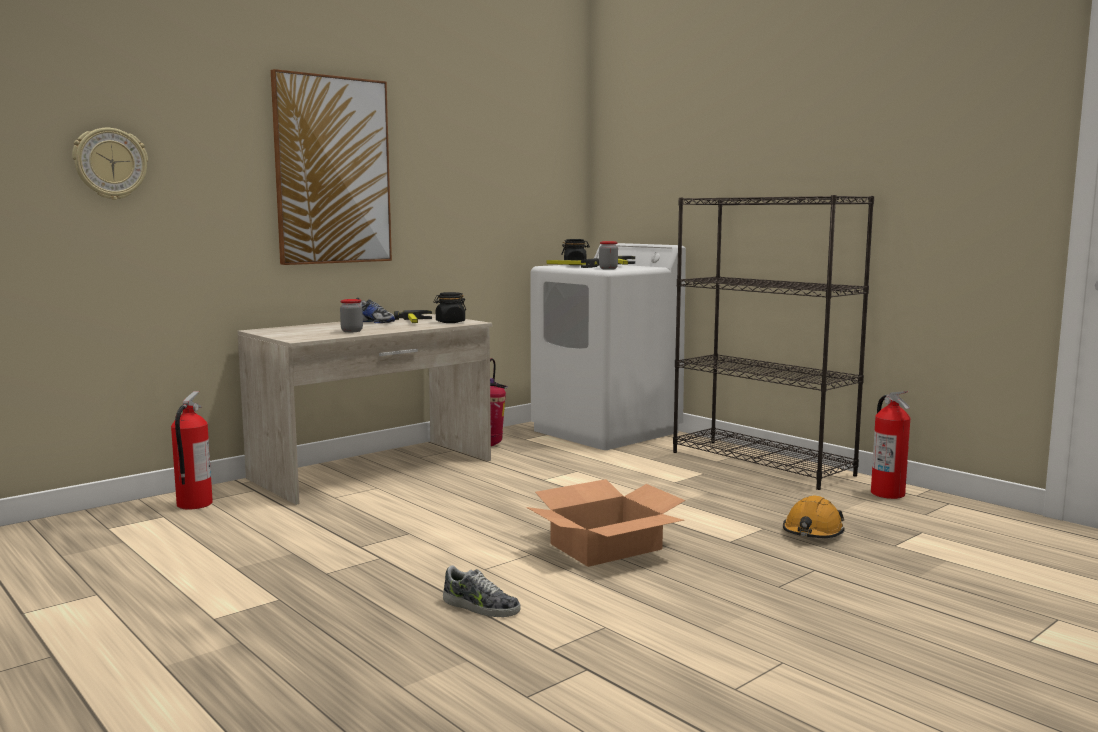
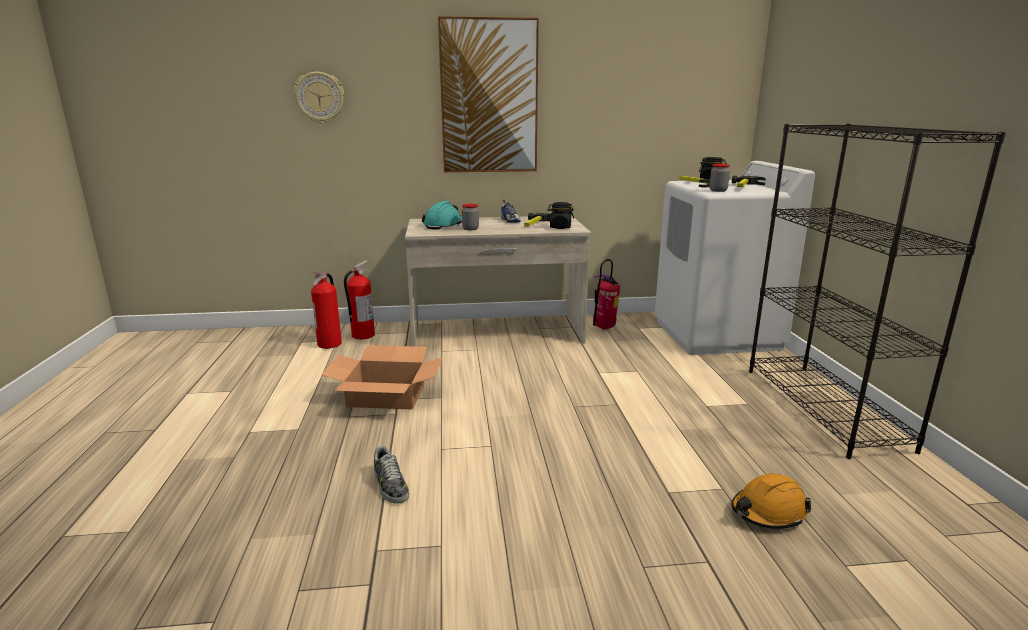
camera: 35 degrees right, 10 degrees up
cardboard box [526,479,686,567] -> cardboard box moved to [321,345,443,410]
fire extinguisher [871,391,910,499] -> fire extinguisher moved to [311,272,342,349]
none -> turquoise hard hat [422,201,462,230]

